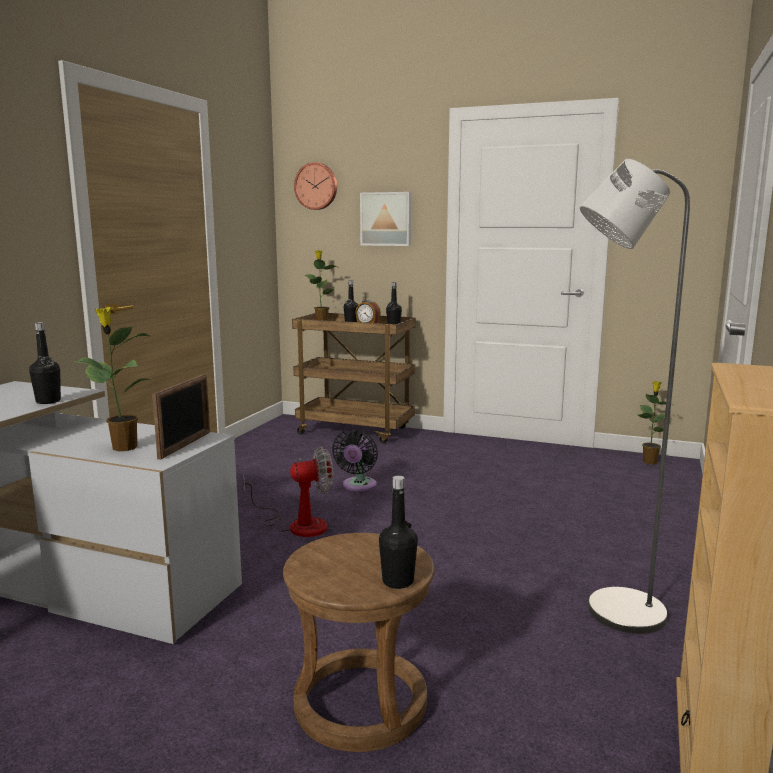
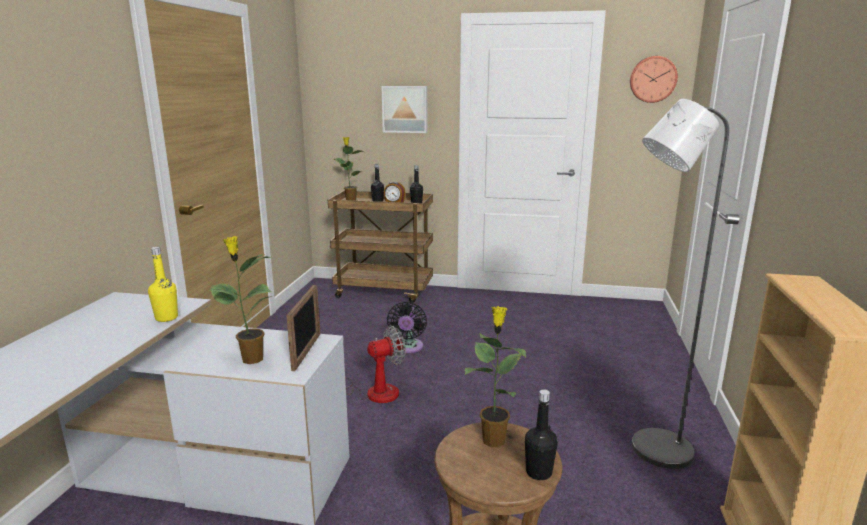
camera: 10 degrees left, 5 degrees up
black bottle [29,322,61,404] -> yellow bottle [148,247,178,322]
wall clock [294,162,337,210] -> wall clock moved to [630,56,678,103]
potted plant [637,381,673,464] -> potted plant moved to [464,306,527,448]

